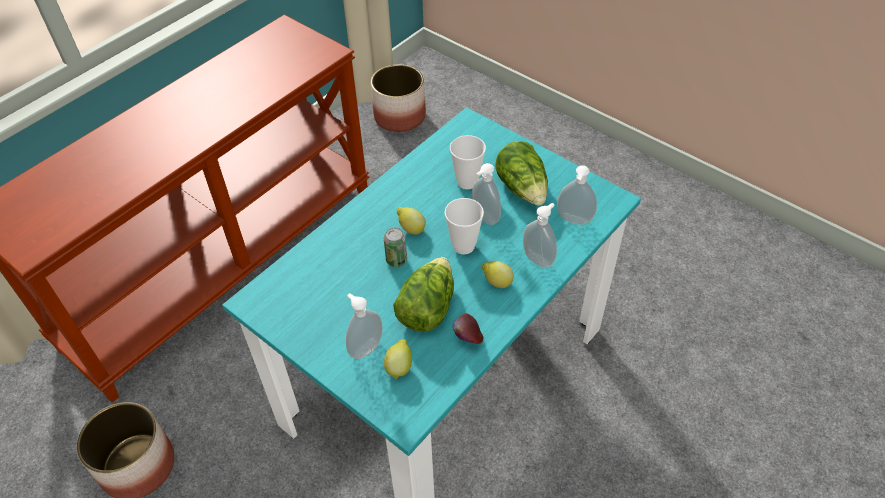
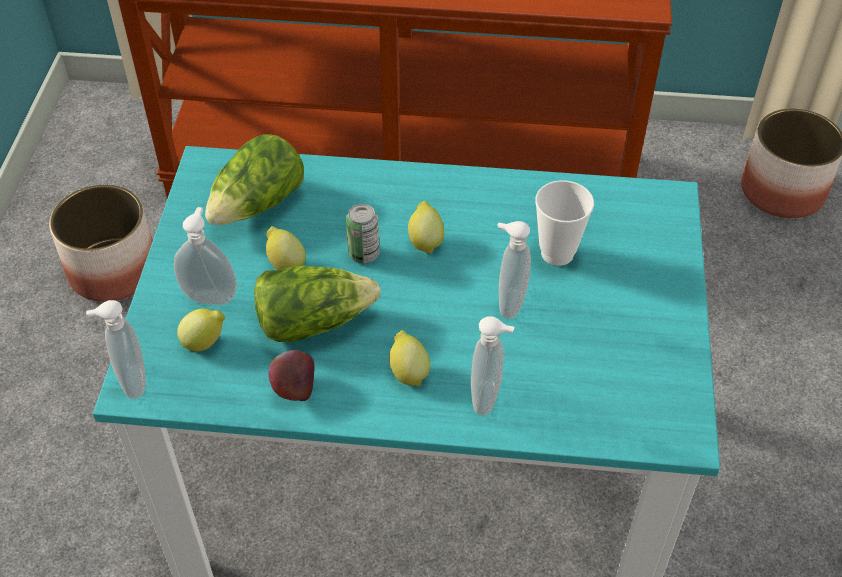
camera: 55 degrees right, 0 degrees up
cup [444,198,484,254] -> none
lettuce [495,141,548,206] -> lettuce moved to [205,134,304,225]
soap dispenser [557,165,597,225] -> soap dispenser moved to [86,300,146,399]
none -> lemon [266,226,306,270]

